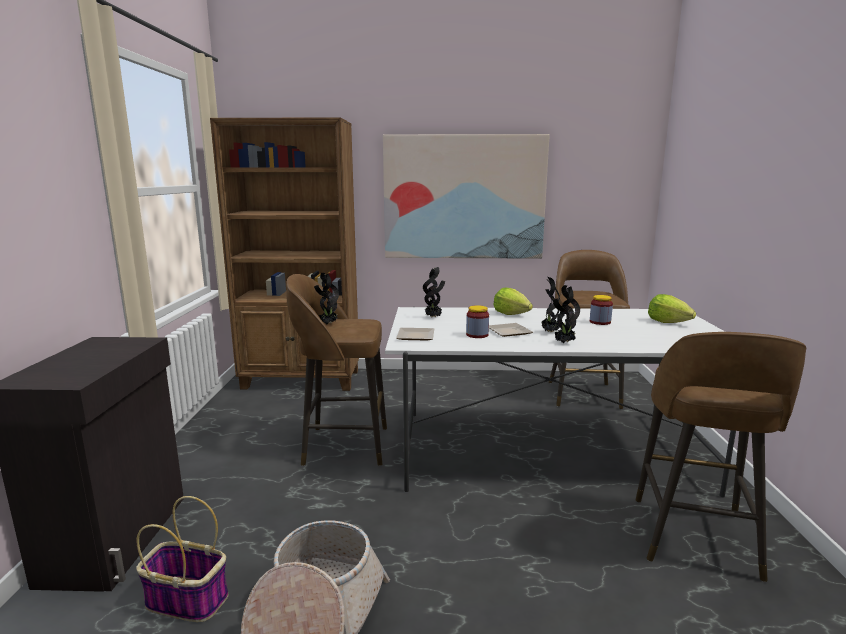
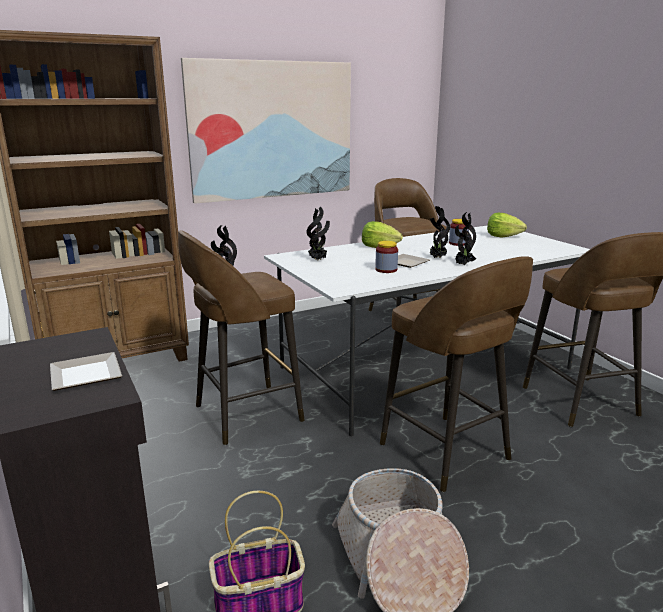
camera: 30 degrees left, 5 degrees up
plate [396,328,434,340] -> plate moved to [50,352,122,391]
none -> brown stool [380,256,533,492]

